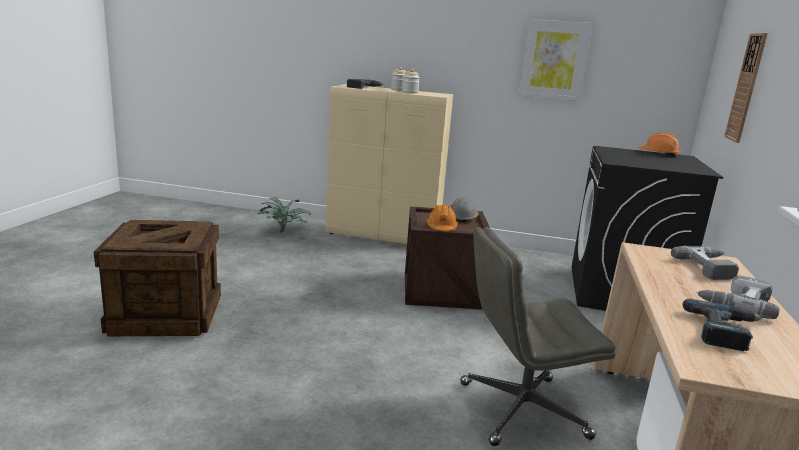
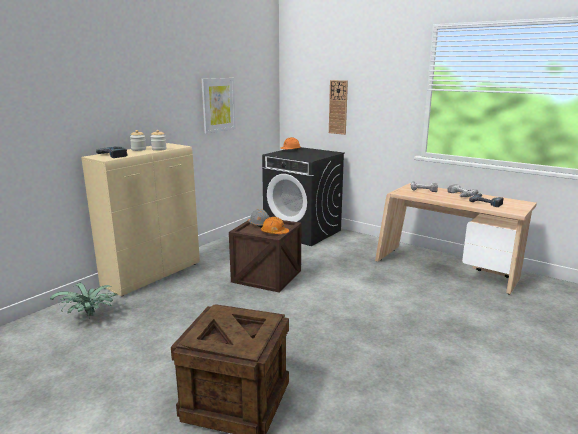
camera: 65 degrees left, 0 degrees up
grey office chair [460,227,615,446] -> none

